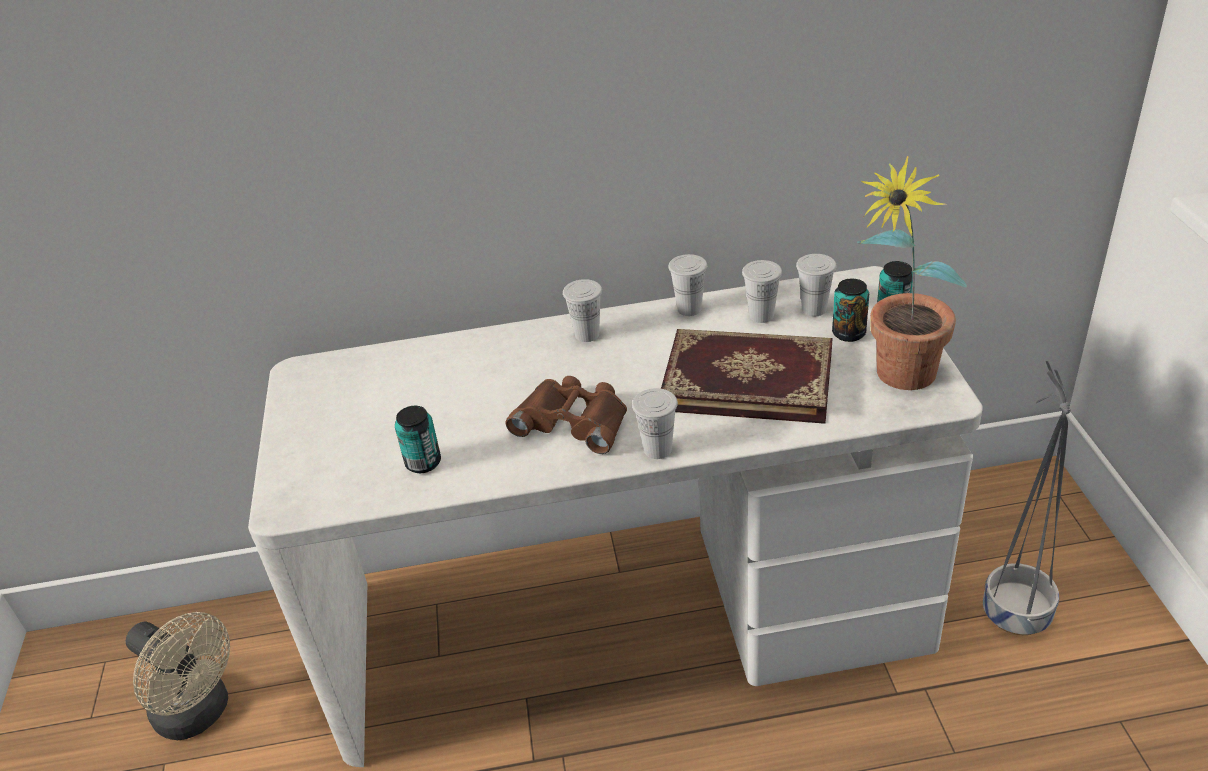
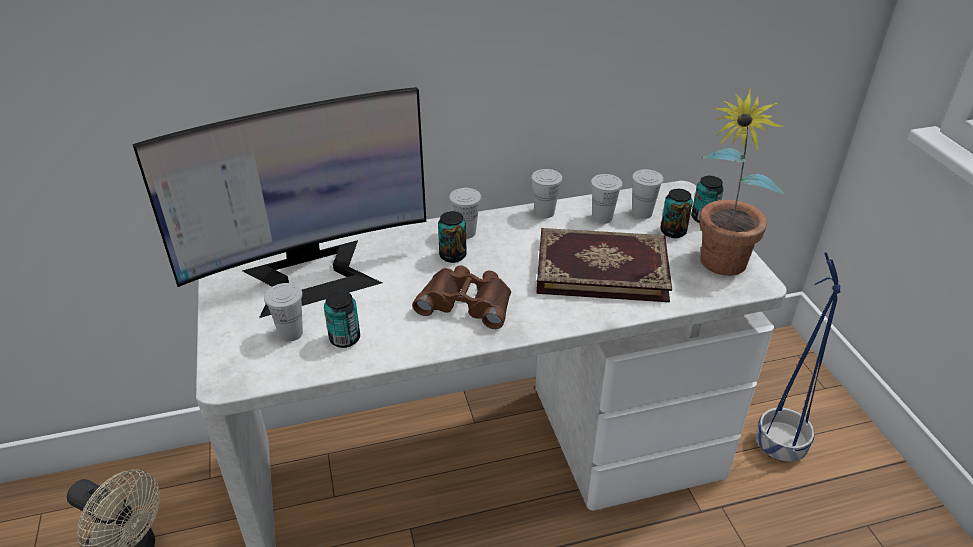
camera: 10 degrees left, 0 degrees up
white cup [632,388,678,459] -> white cup moved to [264,283,303,342]
grey planter [983,361,1071,635] -> blue planter [756,252,841,462]
none -> monitor [133,87,426,318]
none -> can [438,211,467,263]

